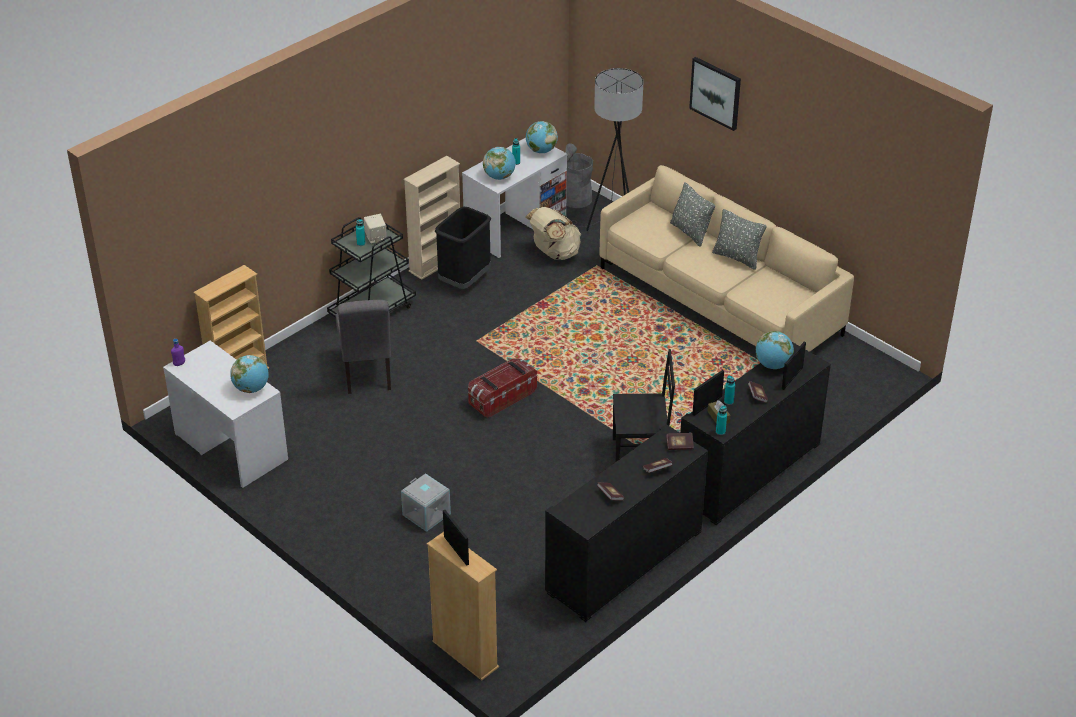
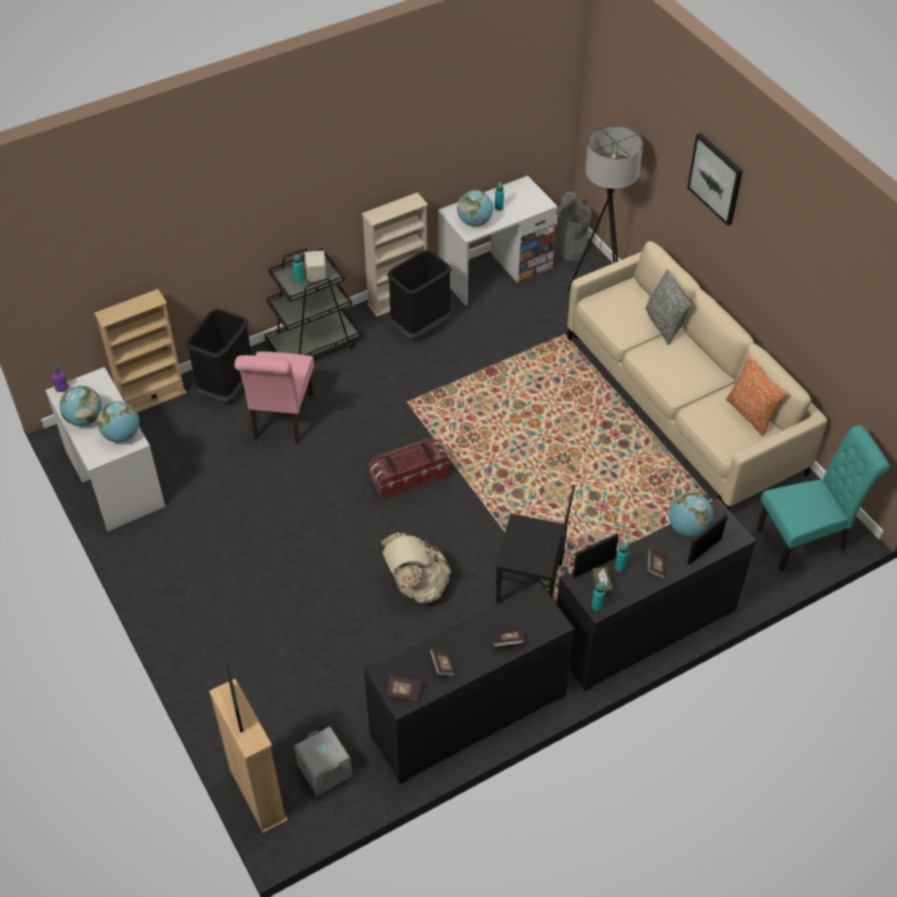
camera: 15 degrees right, 10 degrees up
grey chair [335,300,391,394] -> pink chair [235,351,314,444]
grey storage box [401,473,451,532] -> grey storage box moved to [294,726,352,796]
globe [526,121,558,153] -> globe moved to [60,386,102,426]
beige backpack [526,207,581,260] -> beige backpack moved to [381,532,451,603]
book [666,433,694,450] -> book moved to [387,676,421,701]
grey pillow [712,209,767,270] -> none
none -> black trash can [186,309,251,402]
none -> orange pillow [726,357,787,436]
none -> turquoise chair [756,425,890,571]

